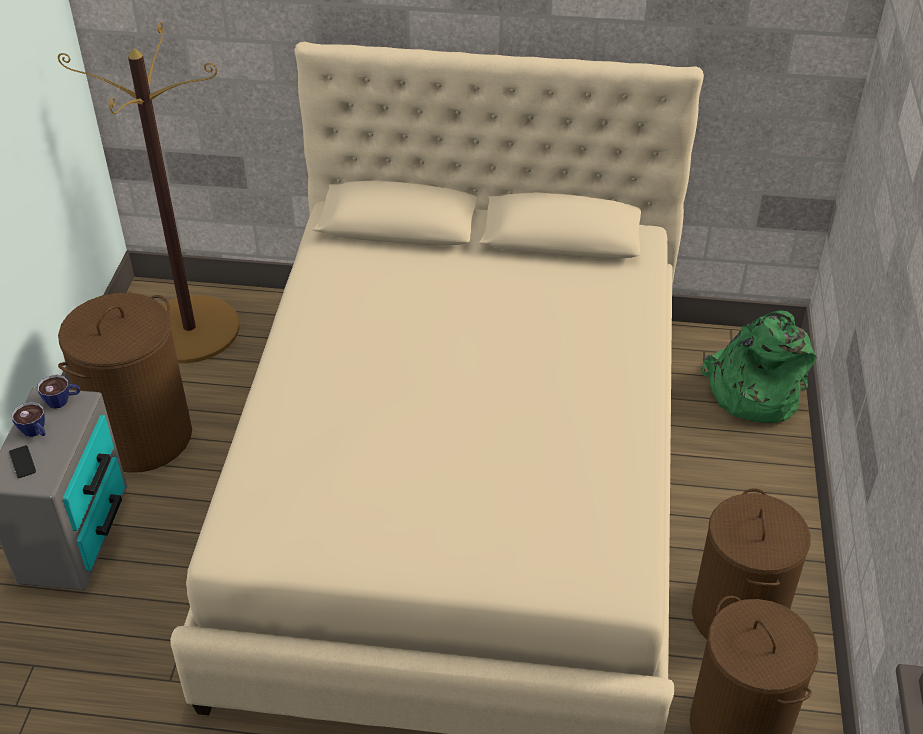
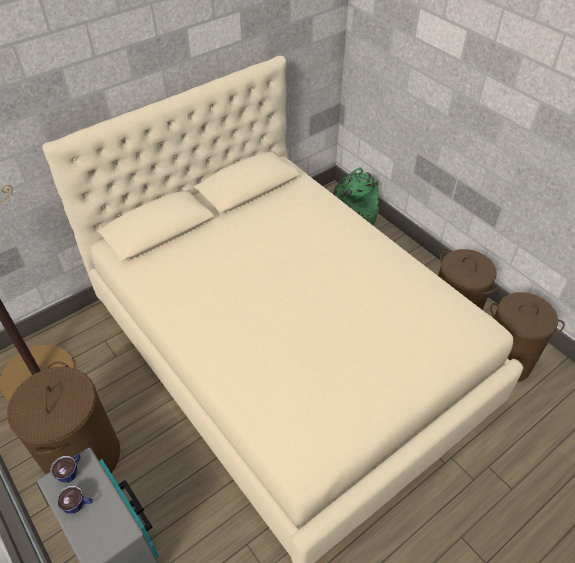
camera: 45 degrees left, 5 degrees up
phone [9,445,36,478] -> none

